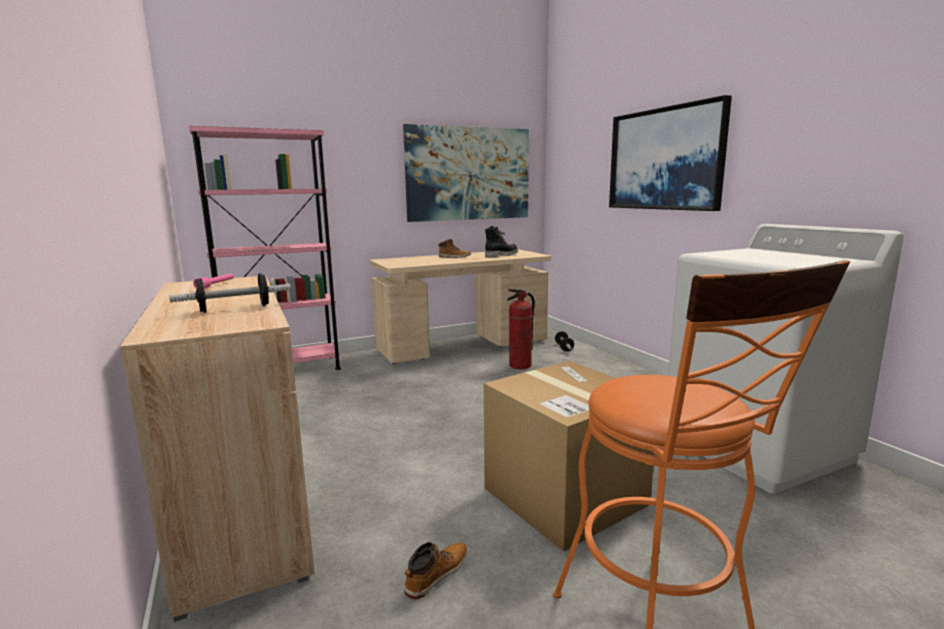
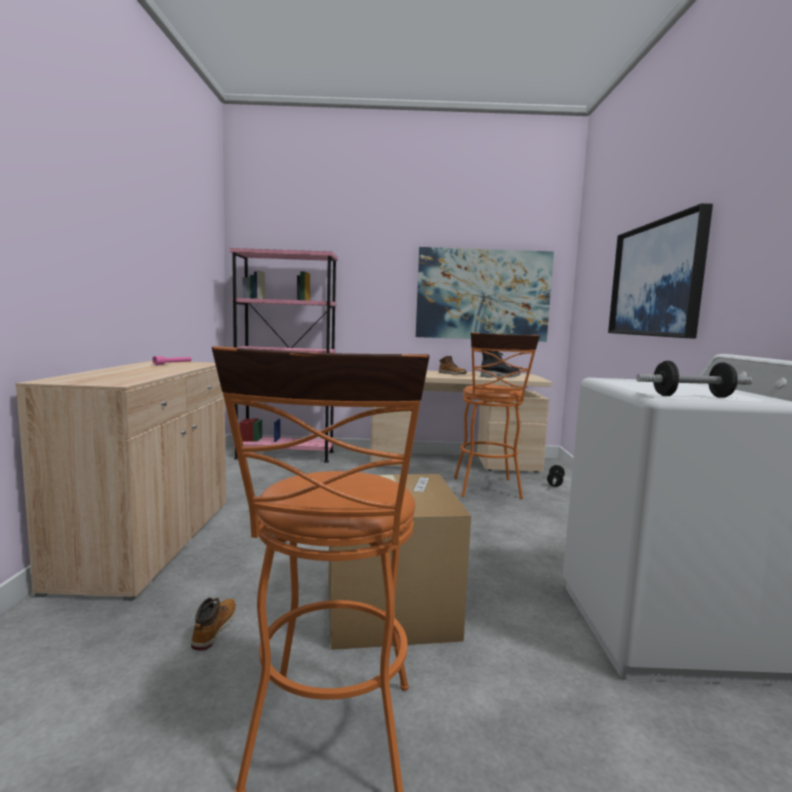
camera: 25 degrees right, 5 degrees down
dumbbell [169,274,291,313] -> dumbbell moved to [636,361,753,398]
boot [404,542,468,600] -> boot turned 60 degrees counterclockwise [191,598,236,651]
fire extinguisher [507,289,535,369] -> orange stool [454,332,540,499]

